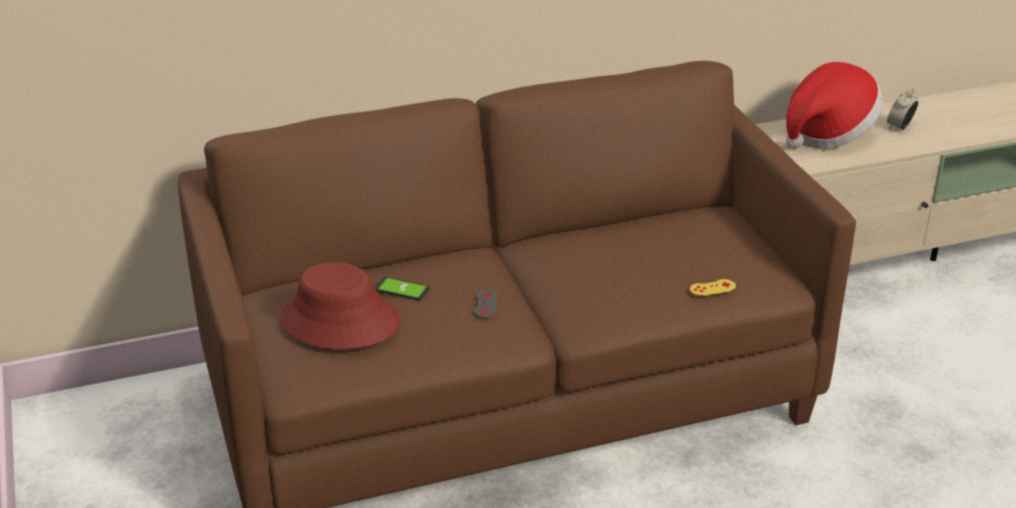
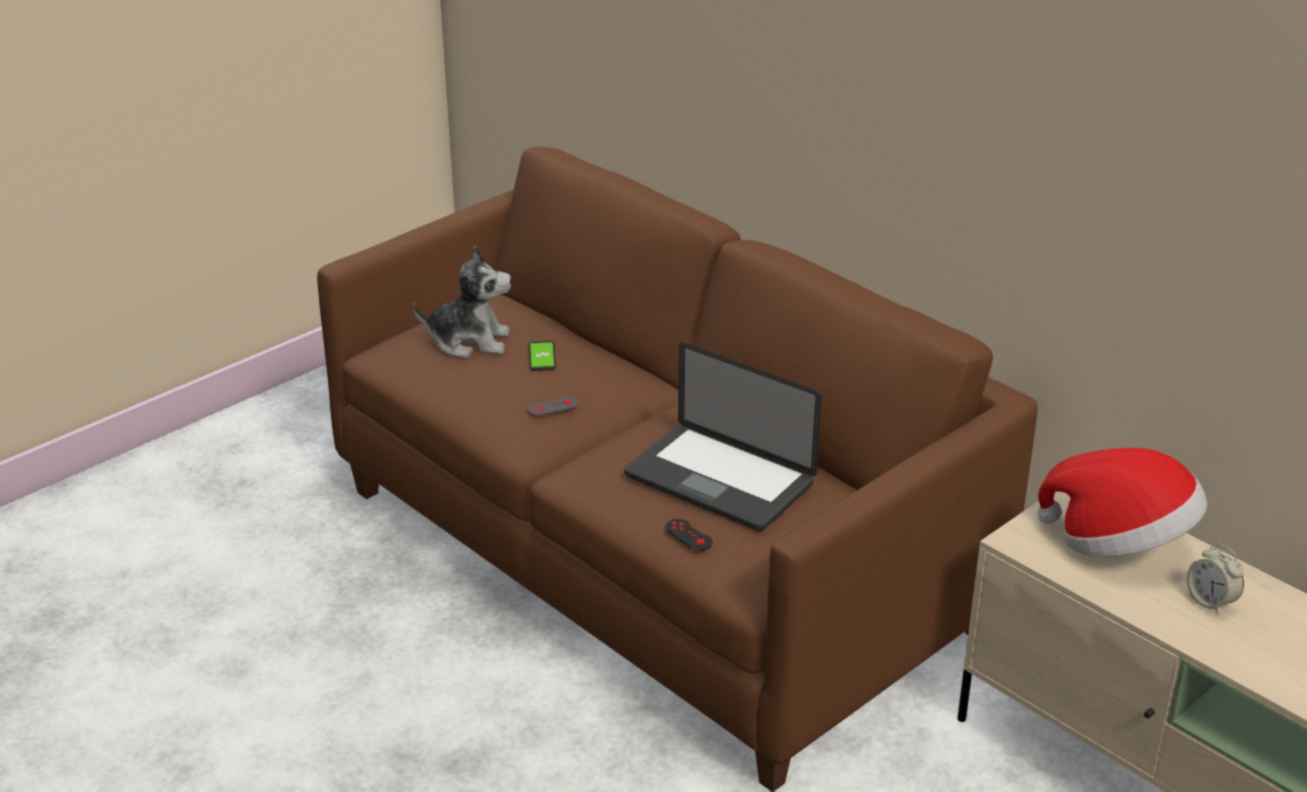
camera: 65 degrees right, 0 degrees up
red hat [280,263,400,349] -> plush toy [413,245,512,358]
yellow game controller [690,279,736,296] -> black game controller [665,519,713,551]
alarm clock [887,88,918,130] -> alarm clock turned 135 degrees counterclockwise [1187,543,1244,614]
none -> laptop [624,342,822,531]

